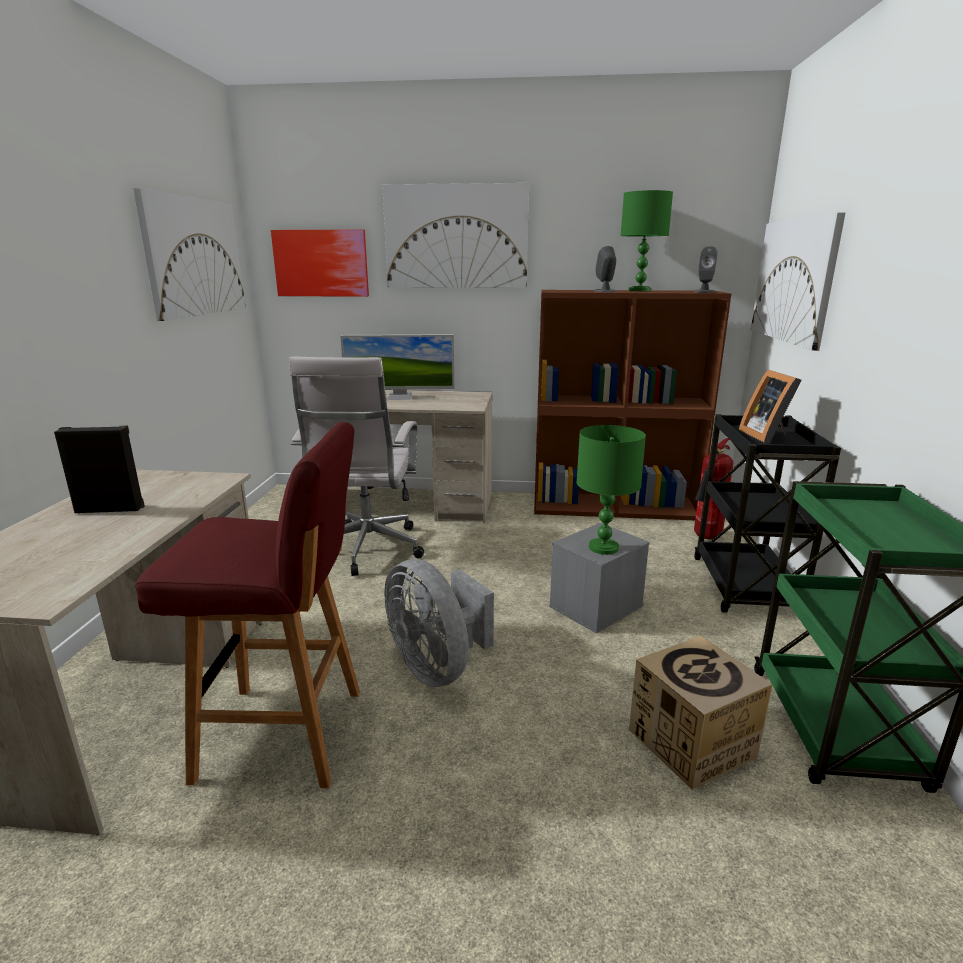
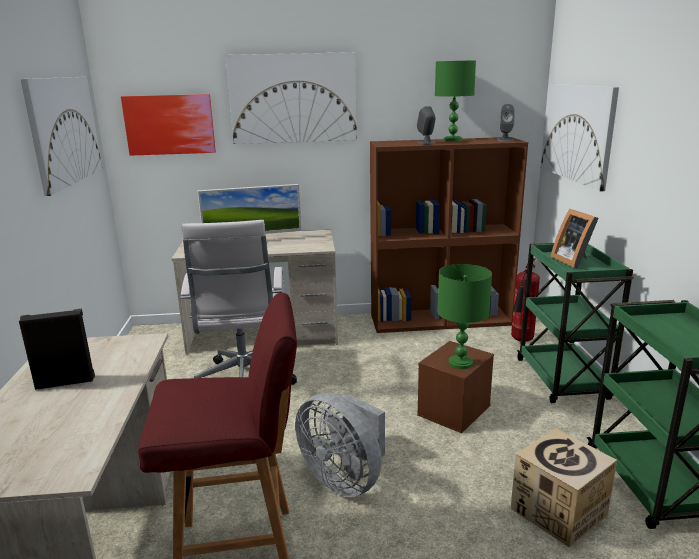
camera: 10 degrees left, 0 degrees up
grey storage box [549,523,650,633] -> brown storage box [417,341,494,433]
black cart [694,414,841,613] -> green cart [517,243,634,403]

